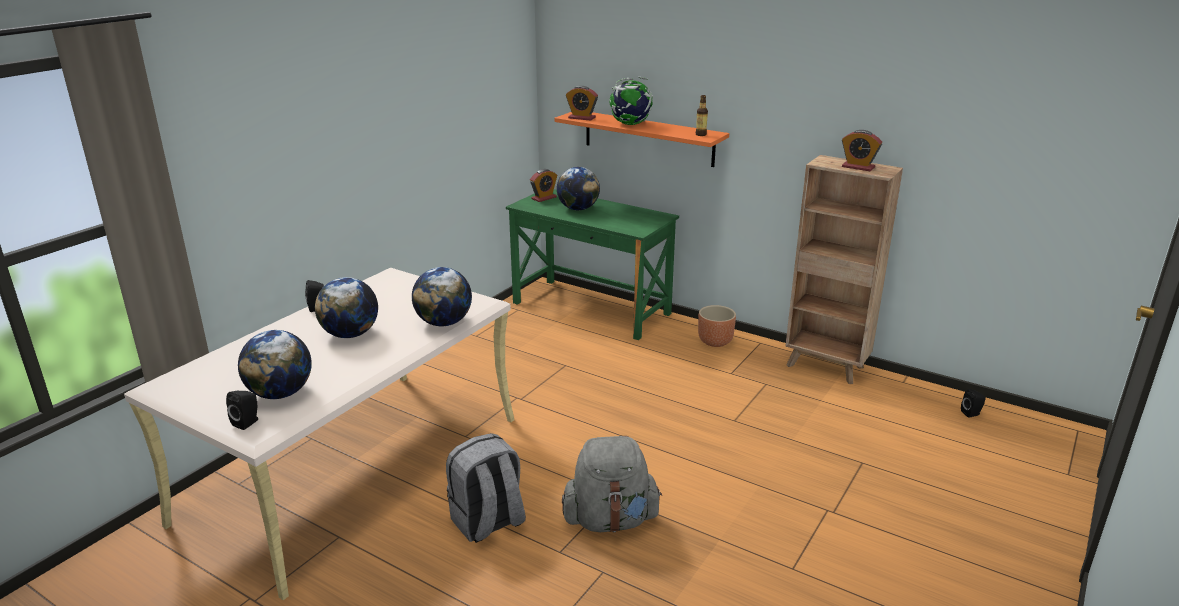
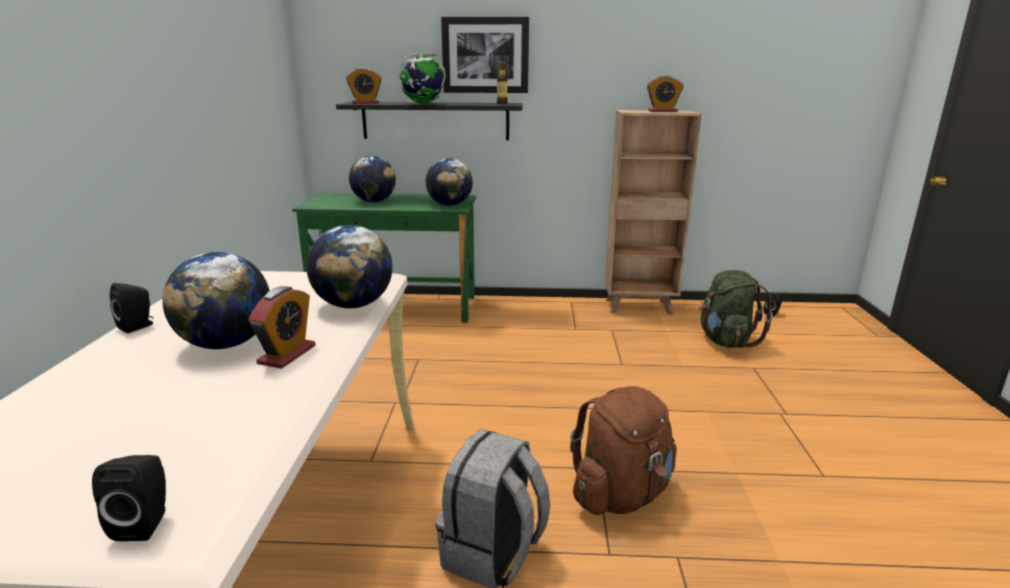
camera: 30 degrees left, 5 degrees down
globe [238,330,312,399] -> globe moved to [426,158,473,206]
alarm clock [530,169,557,202] -> alarm clock moved to [248,286,316,369]
orange shelf [554,112,729,167] -> black shelf [336,102,523,140]
grey backpack [562,436,662,532] -> brown backpack [570,386,677,515]
brown planter [698,305,736,347] -> none
none -> picture [441,17,529,93]
none -> green backpack [699,270,773,348]

